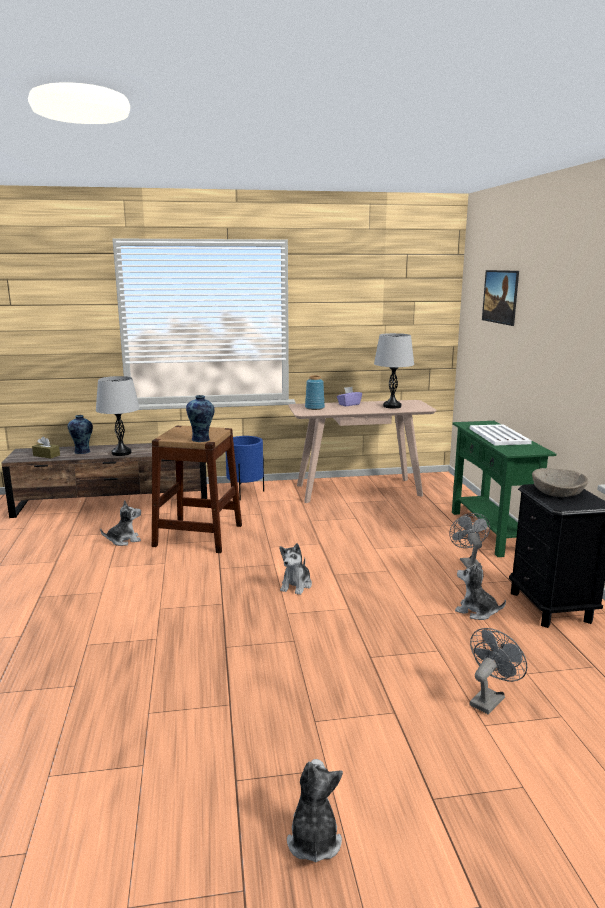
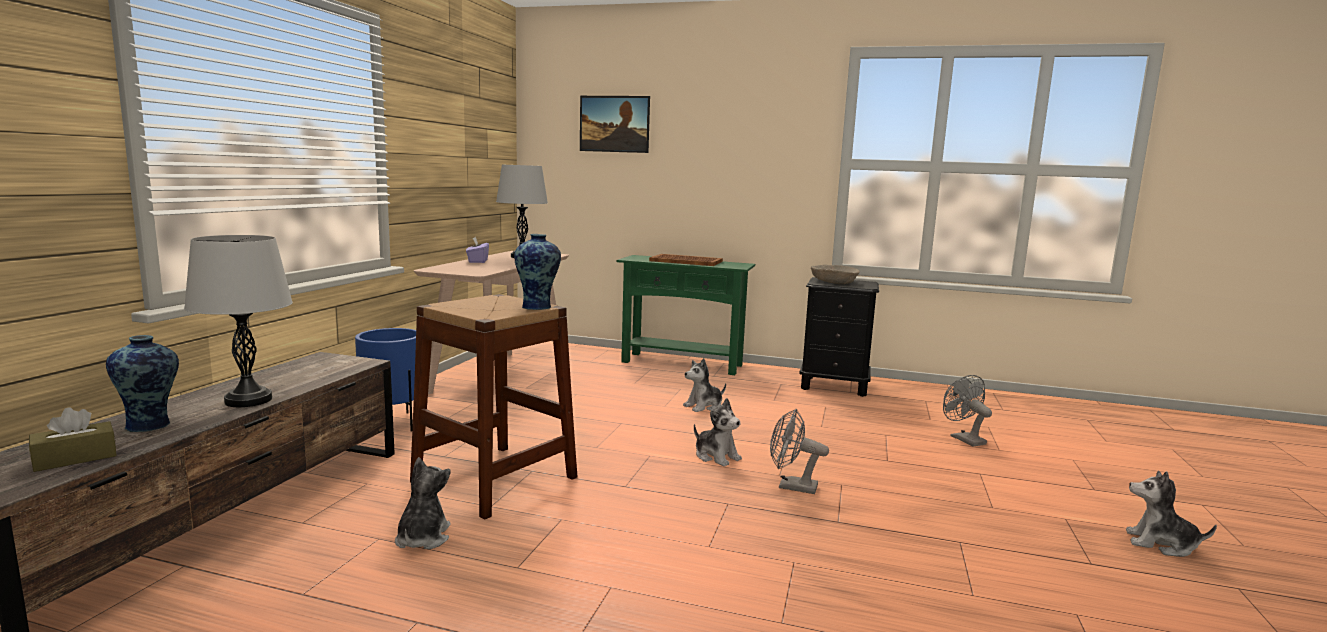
camera: 65 degrees left, 5 degrees down
blue vase [305,375,325,410] -> none
grey fan [449,513,490,569] -> grey fan moved to [770,409,829,494]
plush toy [455,563,506,620] -> plush toy moved to [683,358,726,412]
white tray [470,424,532,445] -> brown tray [649,254,723,266]

